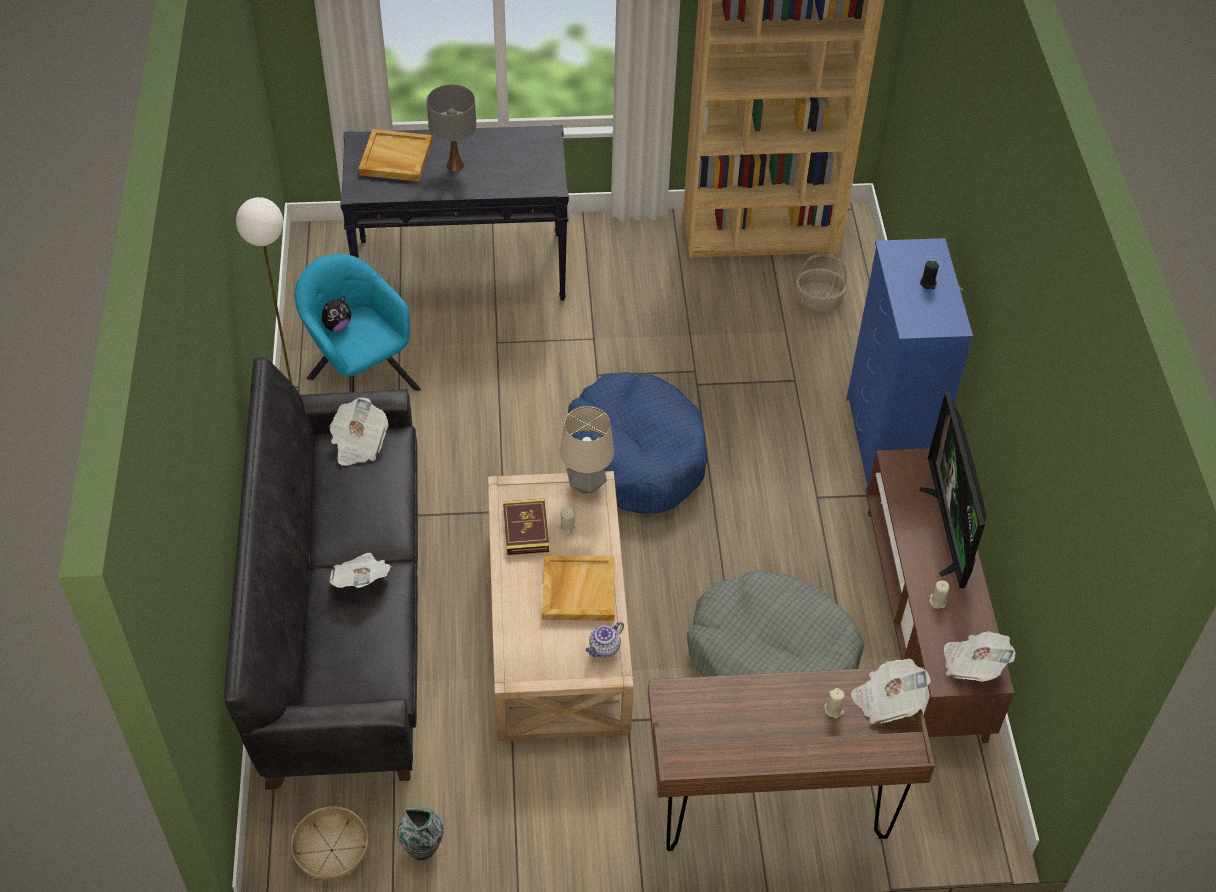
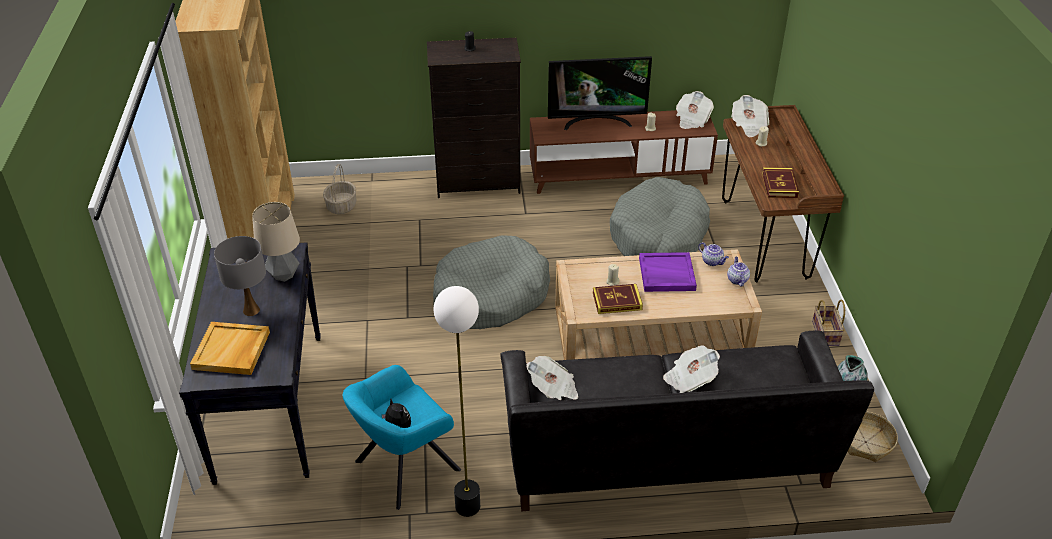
camera: 90 degrees left, 10 degrees down
beige tray [542,555,615,621] -> purple tray [639,252,697,292]
table lamp [560,406,614,494] -> table lamp moved to [252,202,300,282]
blue dog bed [568,372,707,513] -> grey dog bed [433,235,550,329]
blue dresser [846,238,973,493] -> black dresser [427,38,521,198]
none -> teapot [727,257,750,286]
none -> book [762,167,799,198]
none -> basket [812,300,845,346]

